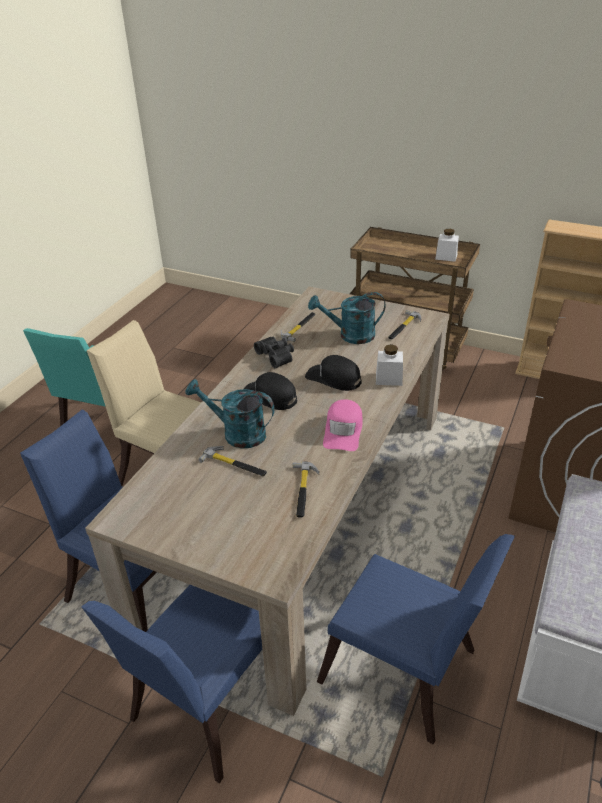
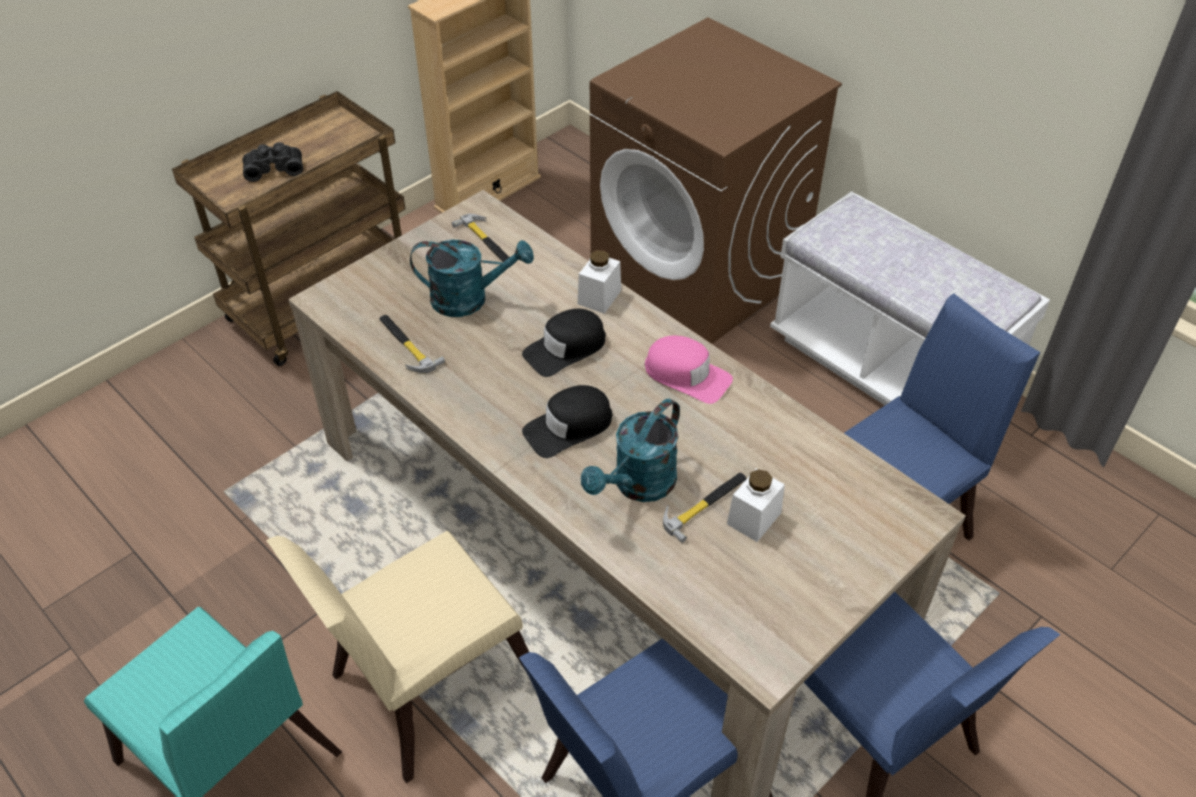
camera: 70 degrees left, 10 degrees up
black binoculars [254,337,294,368] -> black binoculars moved to [242,142,303,182]
hammer [293,461,319,518] -> none
turquoise watering can [308,292,385,344] -> turquoise watering can turned 105 degrees counterclockwise [410,239,534,317]
white jar [435,229,459,262] -> white jar moved to [727,469,785,542]

